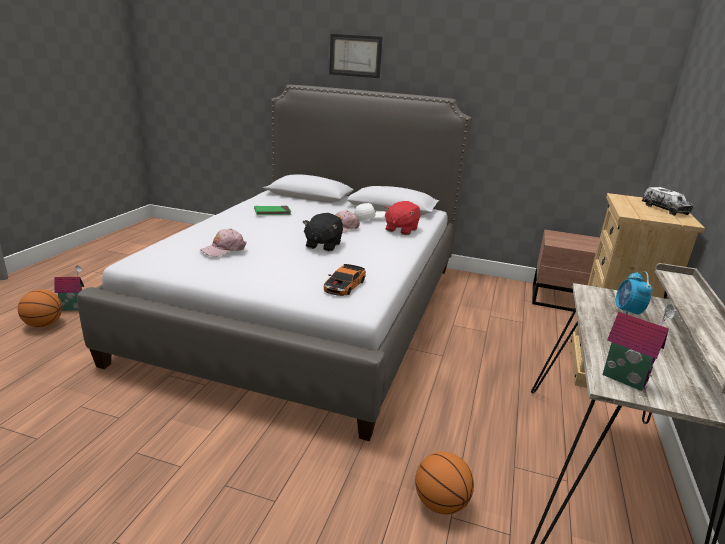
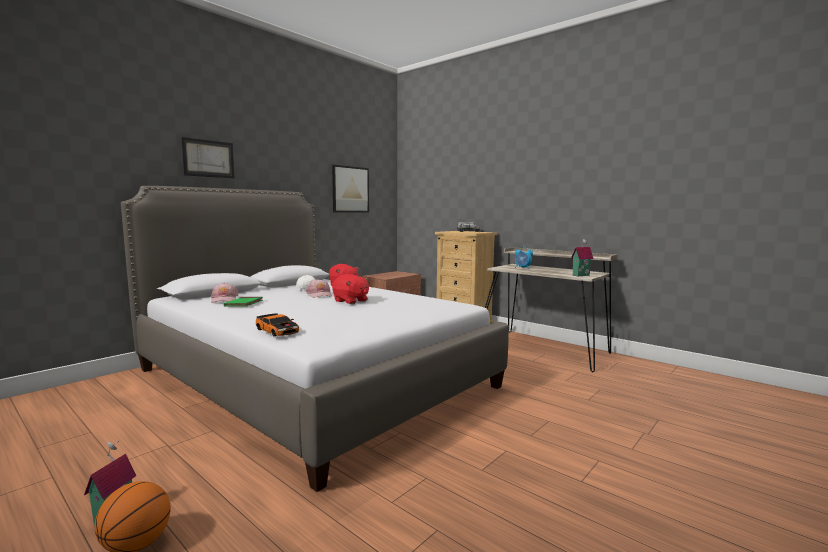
camera: 65 degrees left, 15 degrees down
pink cap [200,229,247,257] -> pink cap moved to [211,283,238,303]
black plush toy [303,213,343,251] -> red plush toy [332,274,369,304]
toy car [324,264,366,296] -> toy car moved to [256,313,299,336]
basketball [415,452,474,514] -> none
none -> picture [332,165,369,213]

